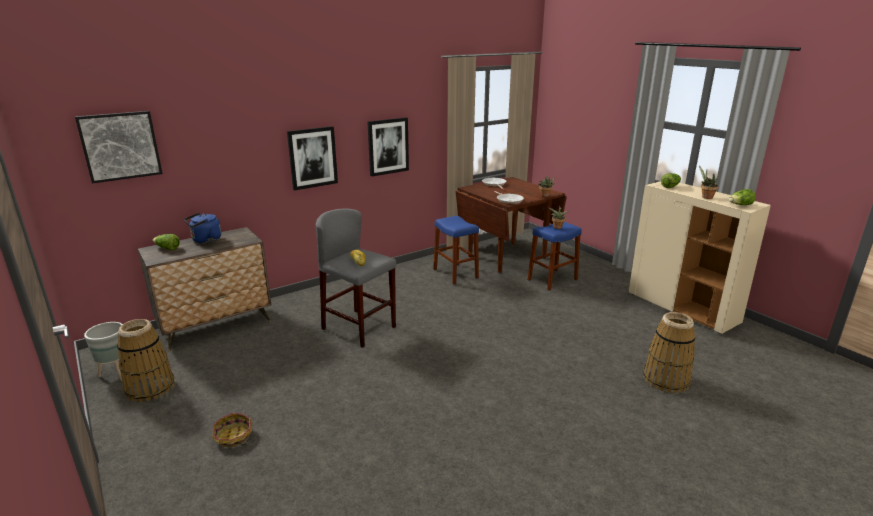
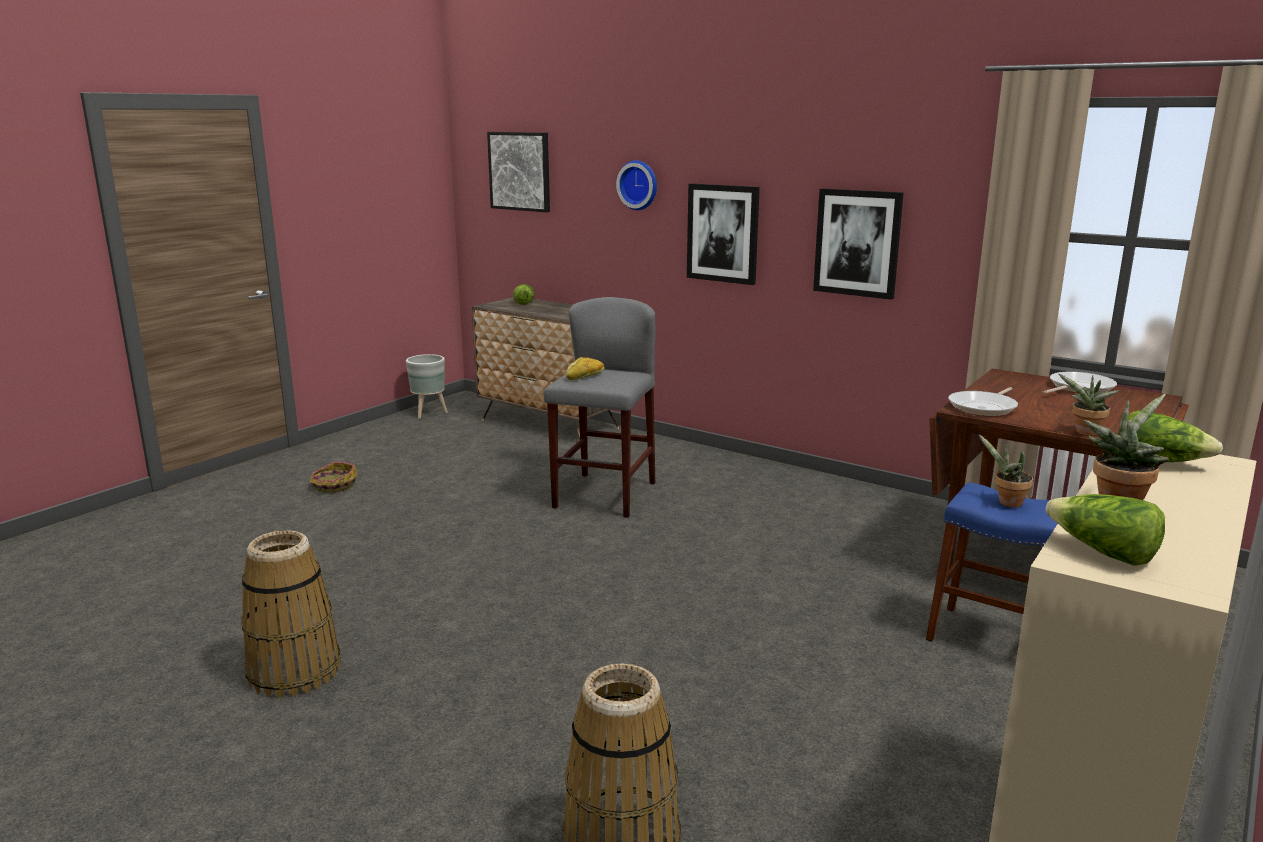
camera: 70 degrees right, 5 degrees down
basket [117,319,175,402] -> basket moved to [241,530,341,698]
blue kettle [184,213,221,243] -> none
blue stool [433,216,479,284] -> none
none -> wall clock [616,160,657,210]

